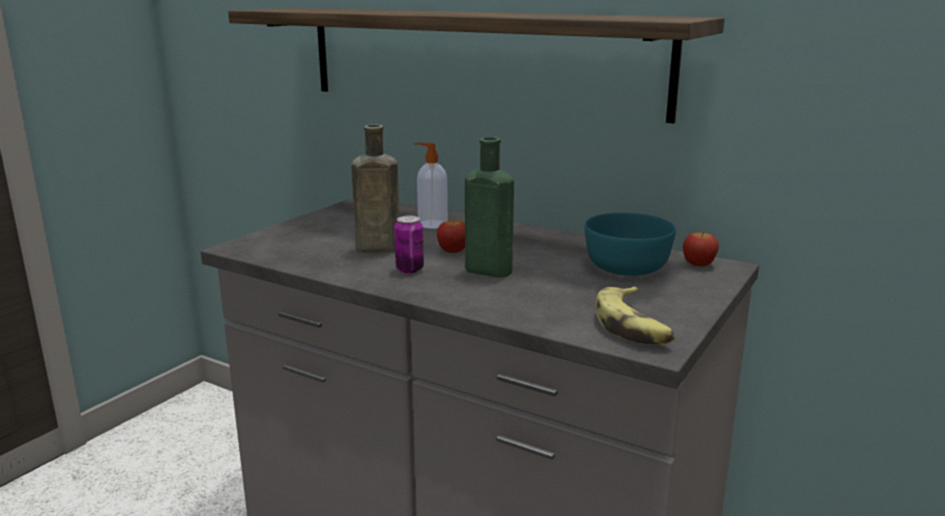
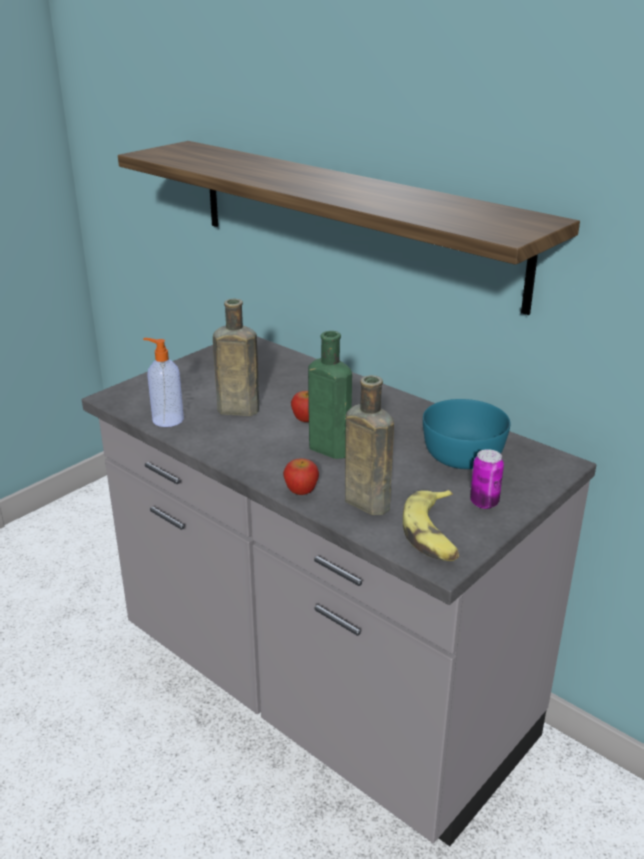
camera: 10 degrees right, 10 degrees up
can [394,216,424,273] -> can moved to [470,449,504,509]
soap dispenser [414,142,448,229] -> soap dispenser moved to [143,338,184,427]
apple [683,232,719,267] -> apple moved to [283,458,319,495]
none -> brown bottle [345,375,394,515]

